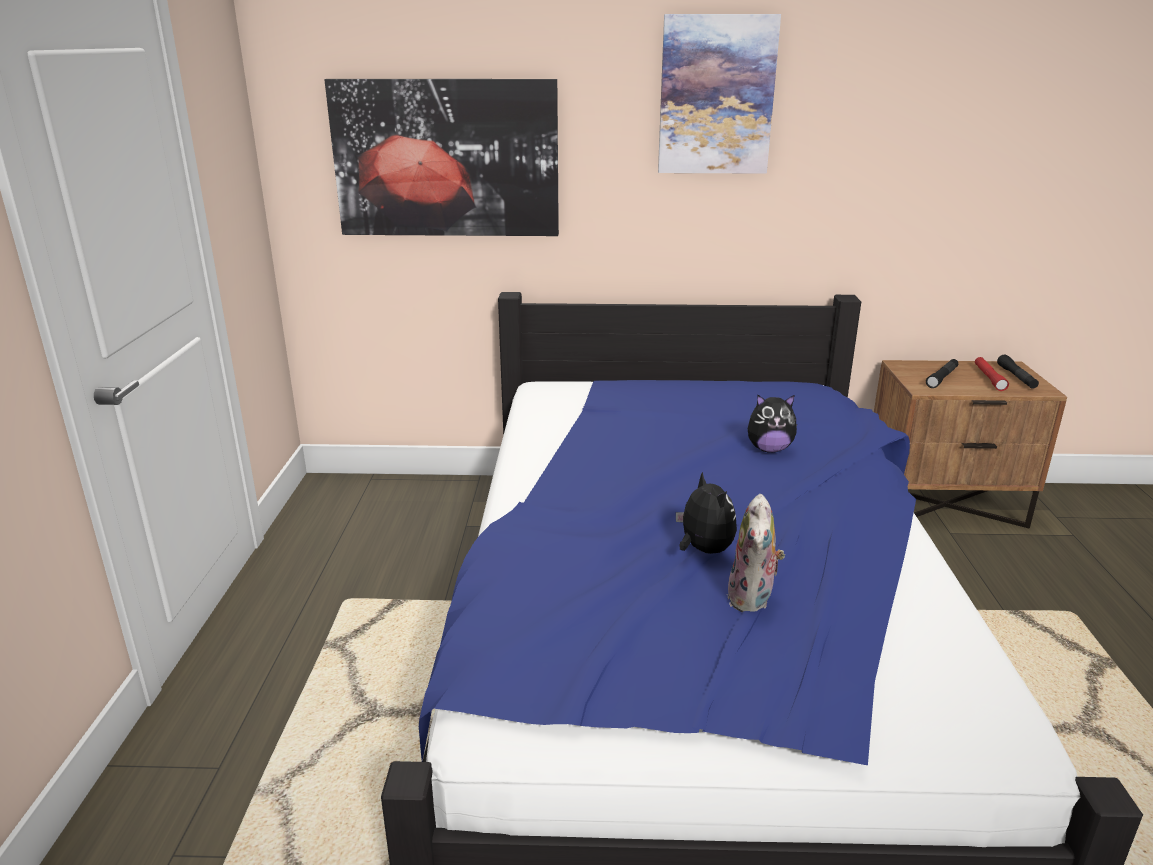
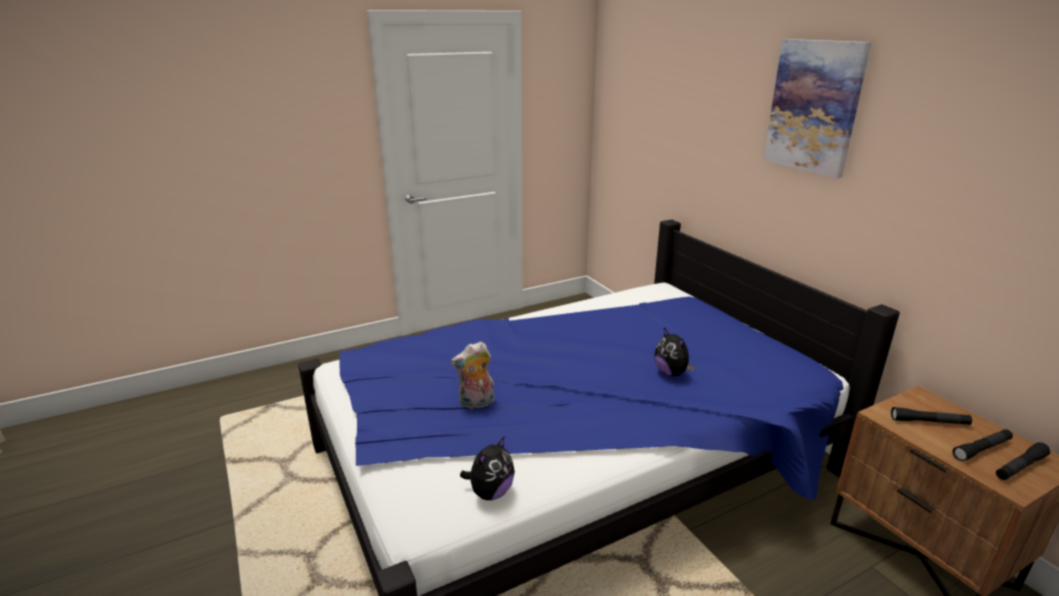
camera: 60 degrees right, 0 degrees up
picture [325,79,559,236] -> none
plush toy [676,471,737,554] -> plush toy moved to [460,436,515,500]
red flashlight [975,357,1009,391] -> black flashlight [952,429,1013,461]

